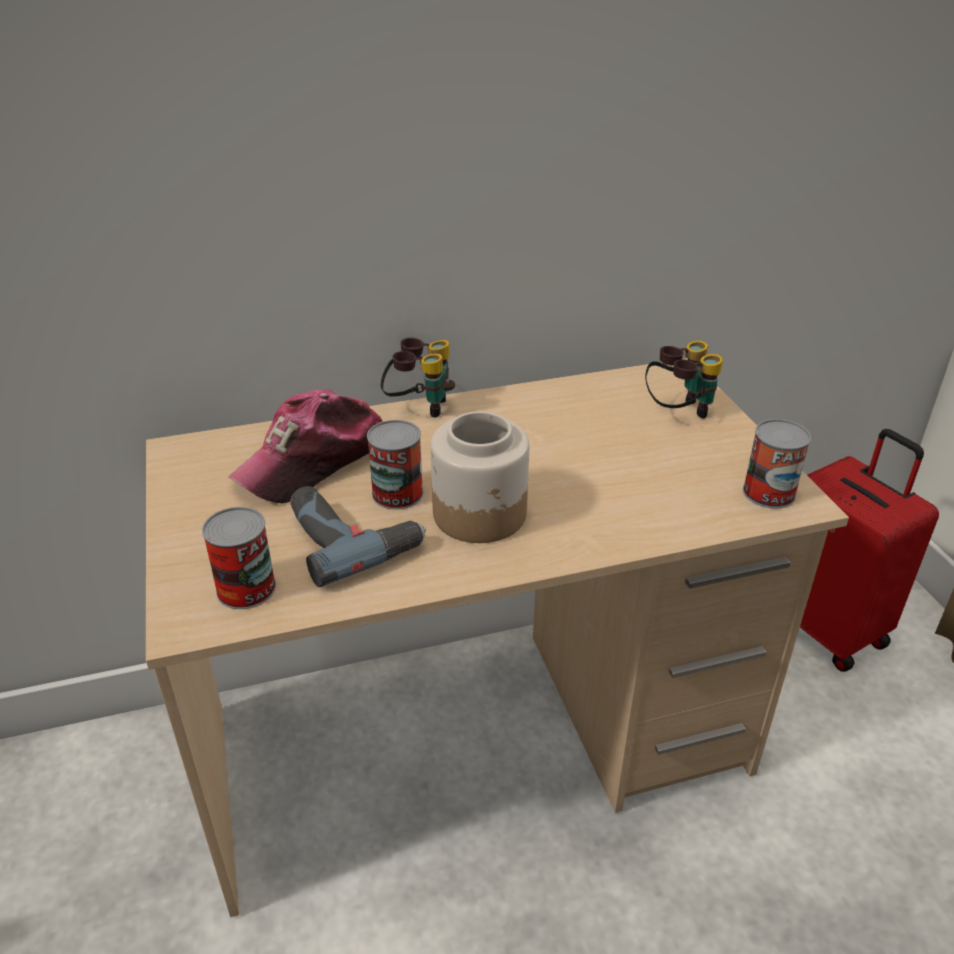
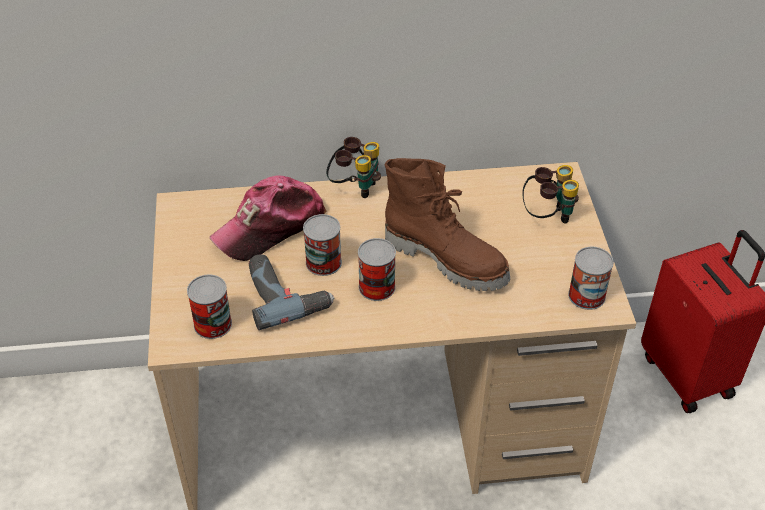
camera: 10 degrees right, 10 degrees up
jar [430,411,529,543] -> can [358,238,396,301]
none -> brown boot [385,158,510,291]

